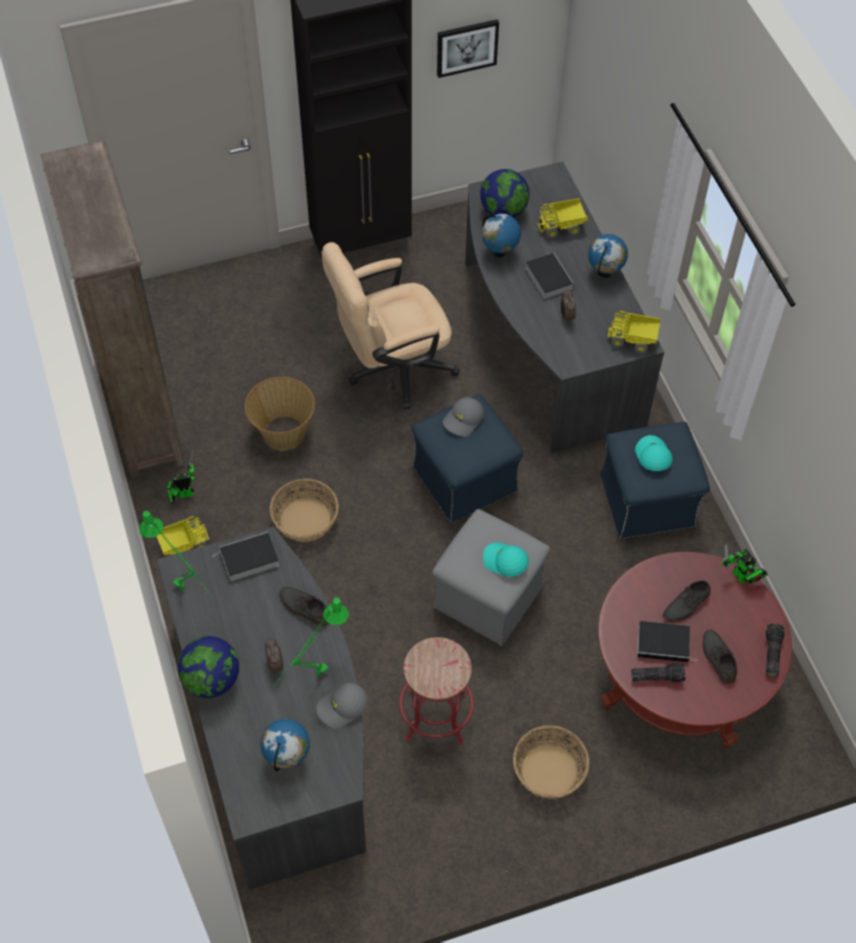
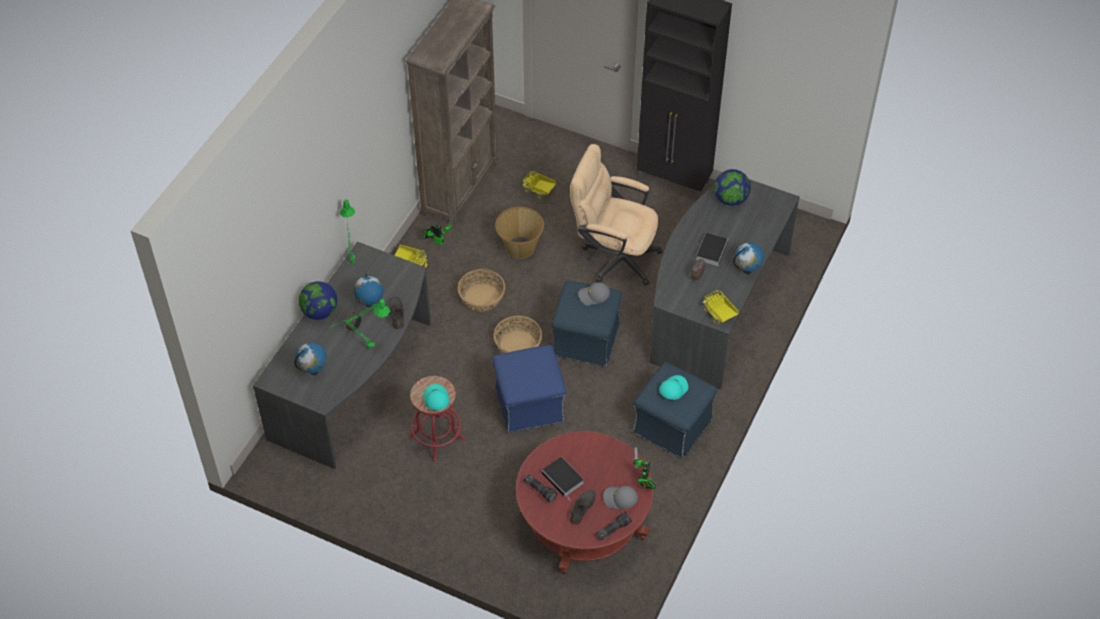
camera: 45 degrees right, 5 degrees down
book [213,532,279,581] -> none
grey cap [316,683,367,729] -> grey cap moved to [603,486,638,509]
grey ottoman [432,509,550,646] -> blue ottoman [492,345,566,433]
picture [437,19,499,78] -> none
globe [482,214,521,258] -> globe moved to [354,274,384,307]
turquoise cap [483,542,529,577] -> turquoise cap moved to [423,384,450,410]
basket [513,725,589,799] -> basket moved to [494,316,542,353]
toy truck [537,198,588,238] -> toy truck moved to [522,171,556,200]
grey shoe [663,581,711,622] -> none

